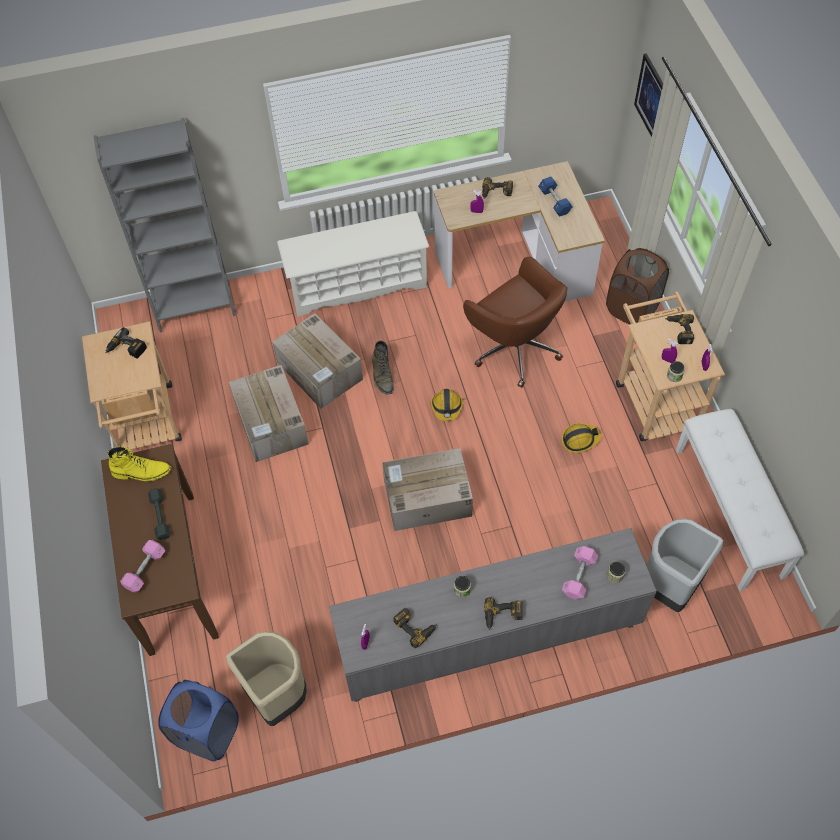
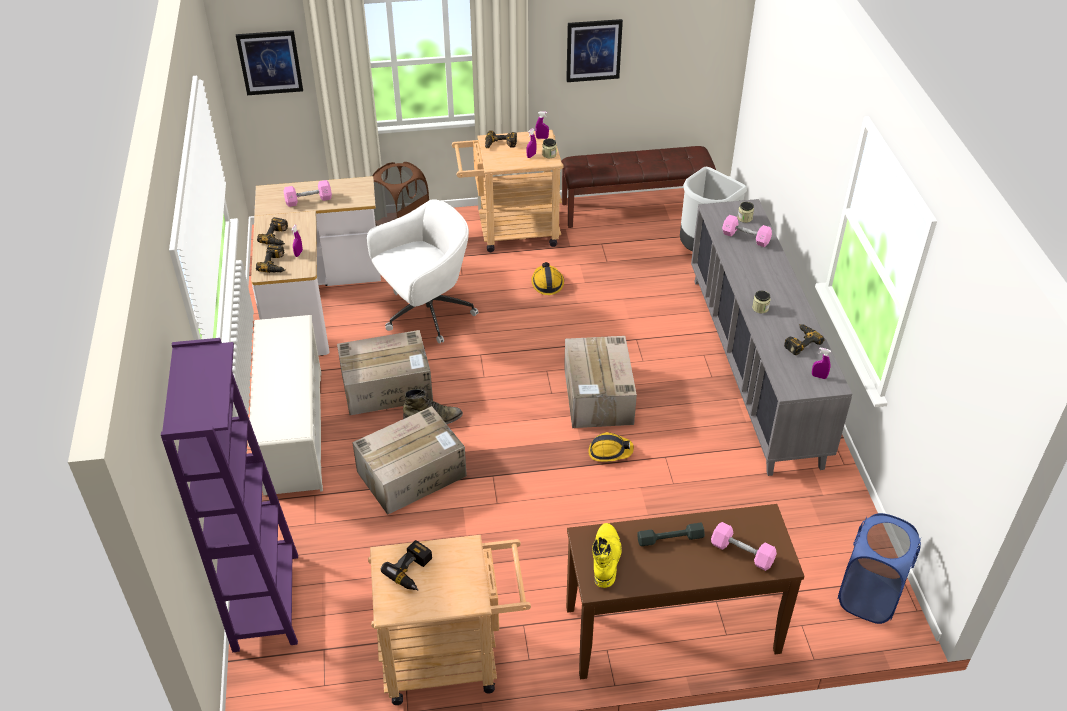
camera: 85 degrees left, 15 degrees down
grey bookcase [94,118,236,332] -> purple bookcase [161,338,298,652]
beige trash can [226,631,307,726] -> none
cardboard box [229,365,309,462] -> cardboard box moved to [337,330,433,415]
hard hat [431,389,463,421] -> hard hat moved to [588,432,634,462]
brown office chair [463,257,568,388] -> white office chair [367,199,479,344]
power drill [484,597,523,630] -> power drill moved to [256,244,286,273]
blue dumbbell [538,177,573,217] -> pink dumbbell [283,180,332,207]
white bench [676,409,805,591] -> brown bench [561,146,716,228]
none -> picture [566,19,623,82]

